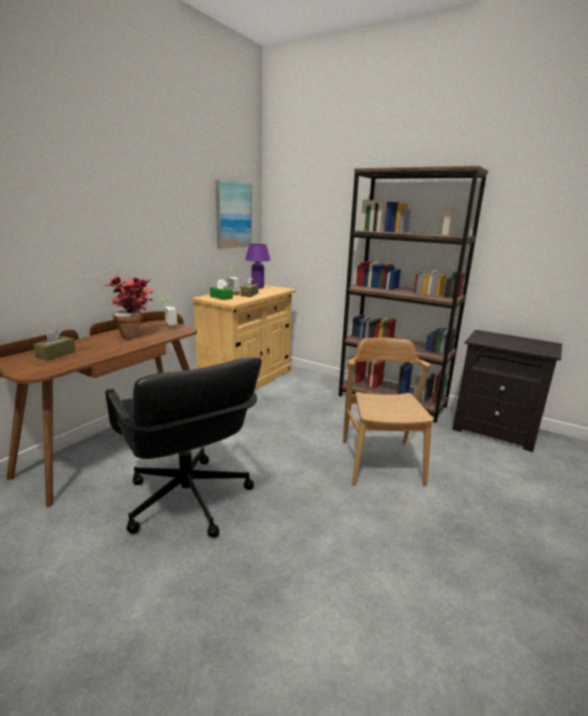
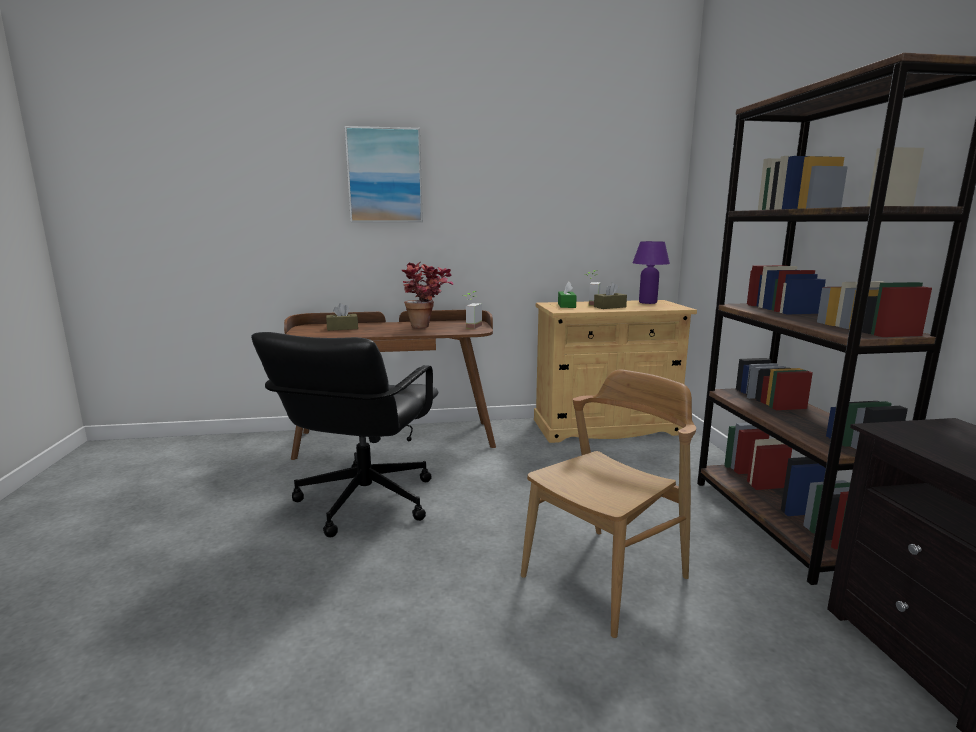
camera: 50 degrees right, 5 degrees down
picture [215,180,252,249] -> picture moved to [345,126,423,222]

